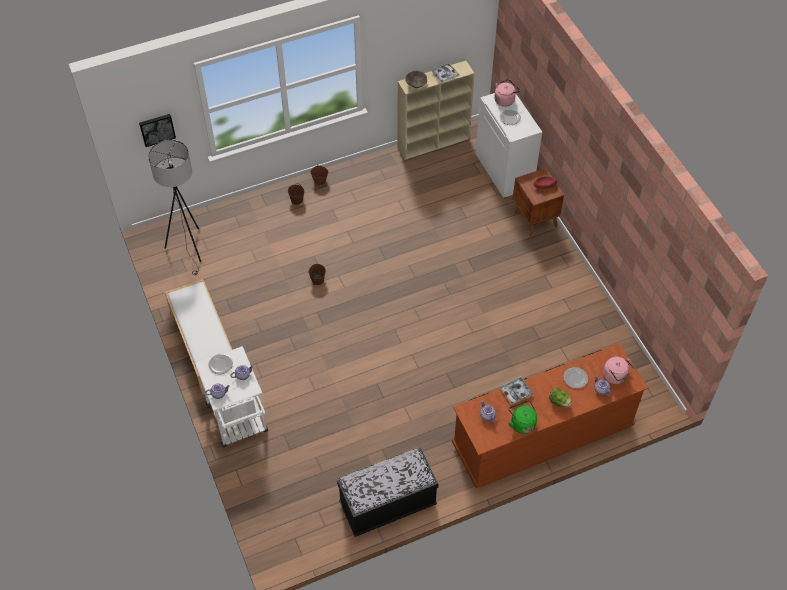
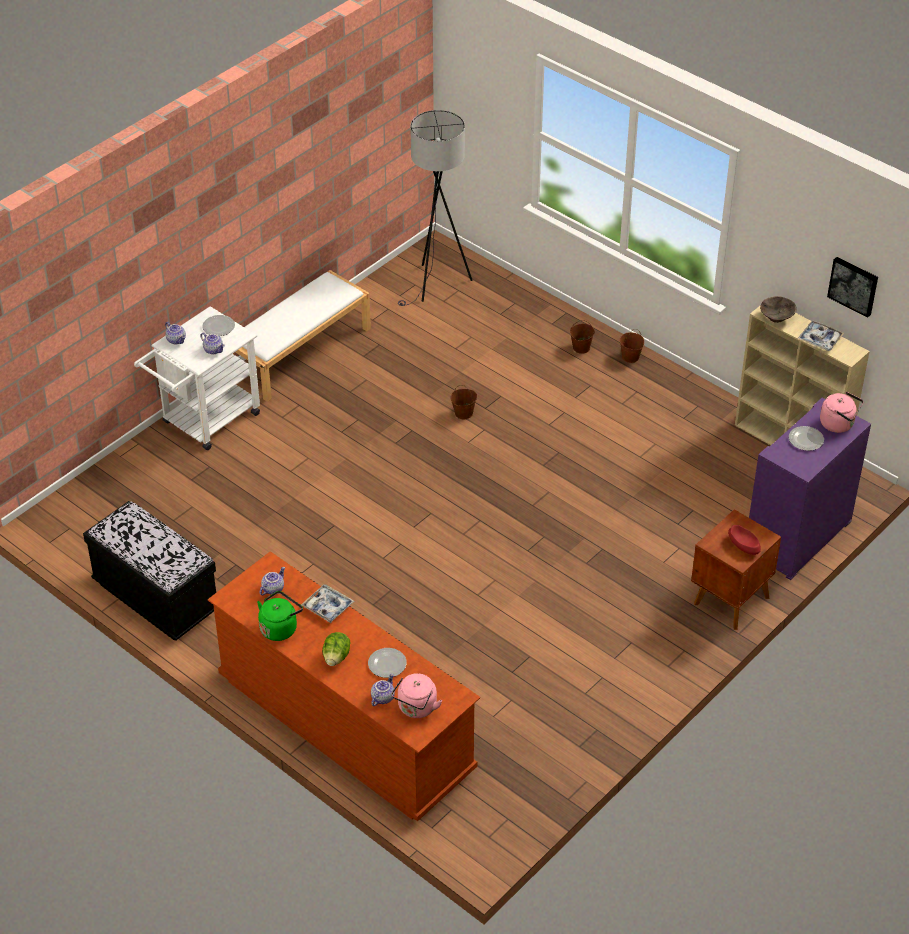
camera: 65 degrees right, 10 degrees down
picture [139,114,176,147] -> picture moved to [827,257,878,318]
white cabinet [476,93,542,199] -> purple cabinet [749,398,871,580]

